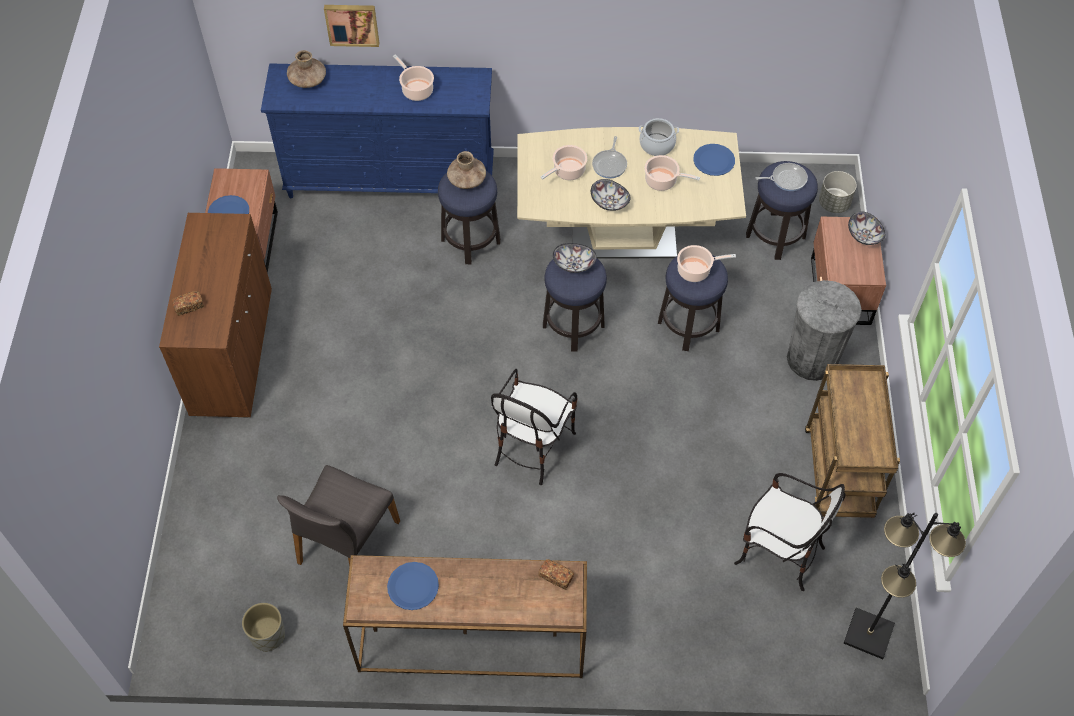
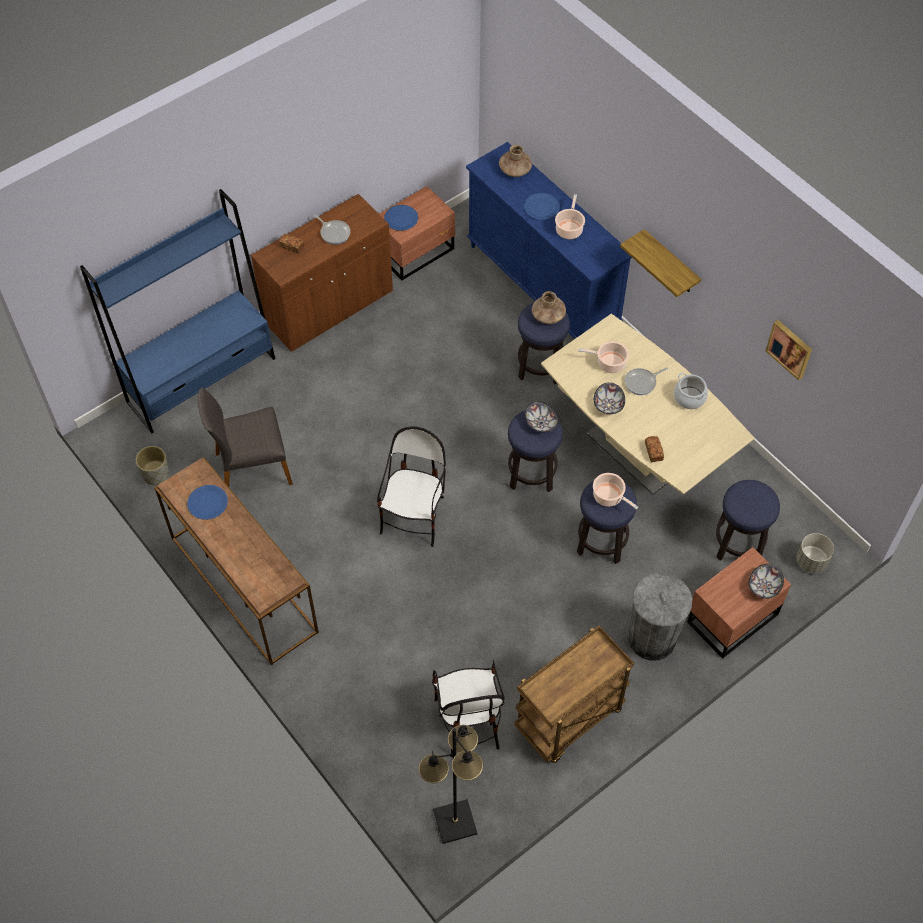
camera: 50 degrees right, 0 degrees up
picture [324,5,379,47] -> picture moved to [766,320,812,381]
chair [491,369,577,485] -> chair turned 120 degrees clockwise [377,426,446,547]
bread [538,559,574,590] -> bread moved to [645,436,664,462]
cooking pot [645,155,700,191] -> none
blue plate [693,144,735,176] -> blue plate moved to [524,193,560,220]
frying pan [755,163,808,191] -> frying pan moved to [314,215,351,244]
none -> blue bookcase [80,189,275,433]
none -> shelf [620,229,701,297]

